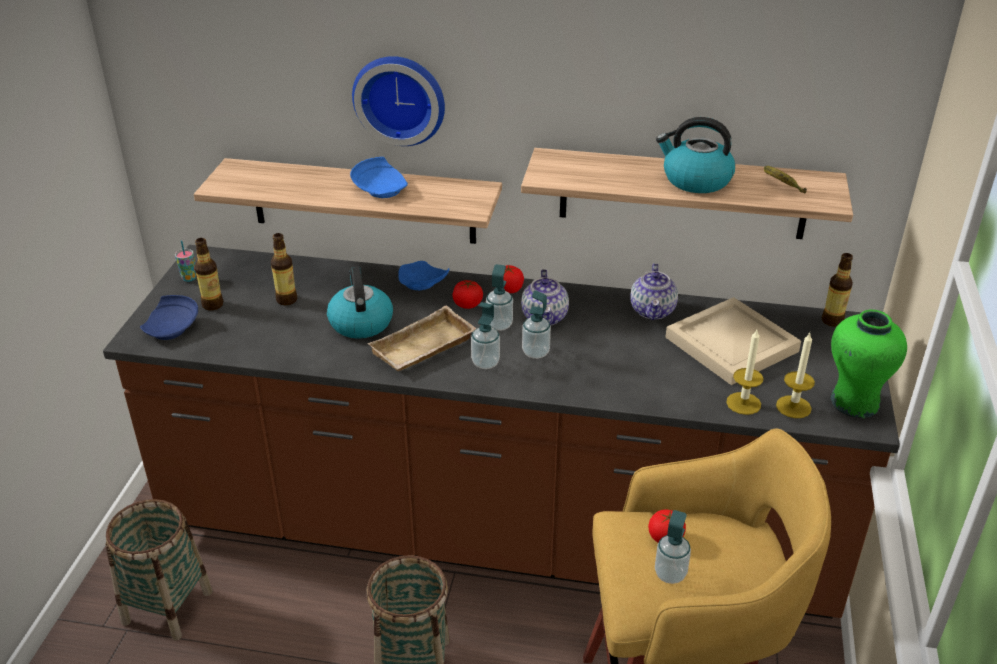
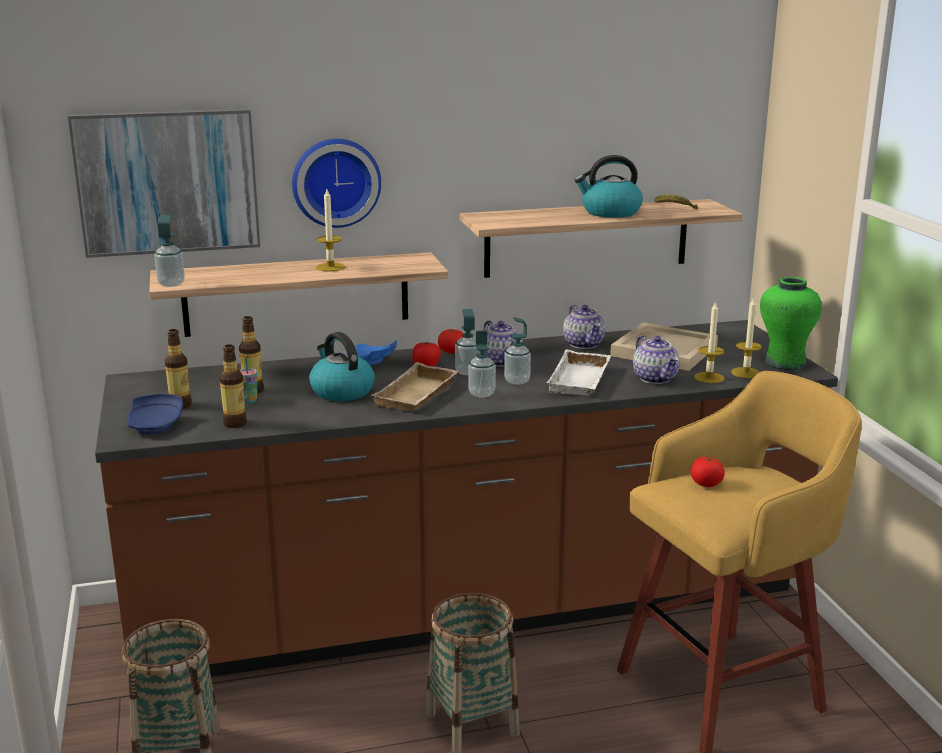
camera: 25 degrees left, 15 degrees down
cup [175,240,196,282] -> cup moved to [239,357,257,404]
blue plate [350,157,408,198] -> candle [316,189,346,271]
soap dispenser [655,510,691,584] -> soap dispenser moved to [154,215,185,287]
bottle [822,253,853,327] -> bottle moved to [220,344,247,428]
none -> picture [68,109,260,258]
none -> white tray [546,350,611,395]
none -> teapot [633,335,680,384]

